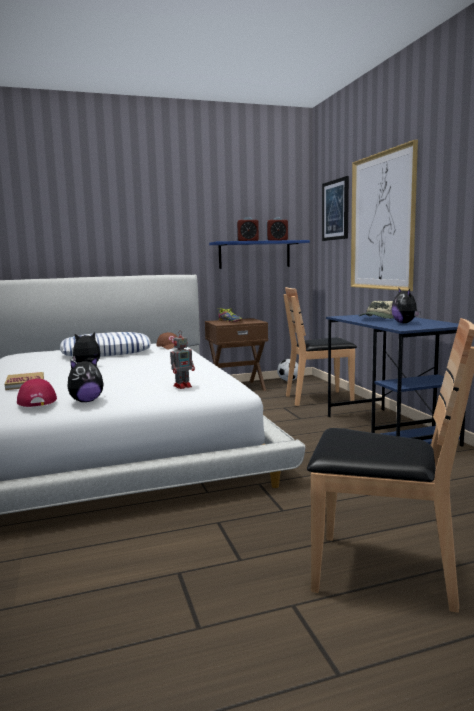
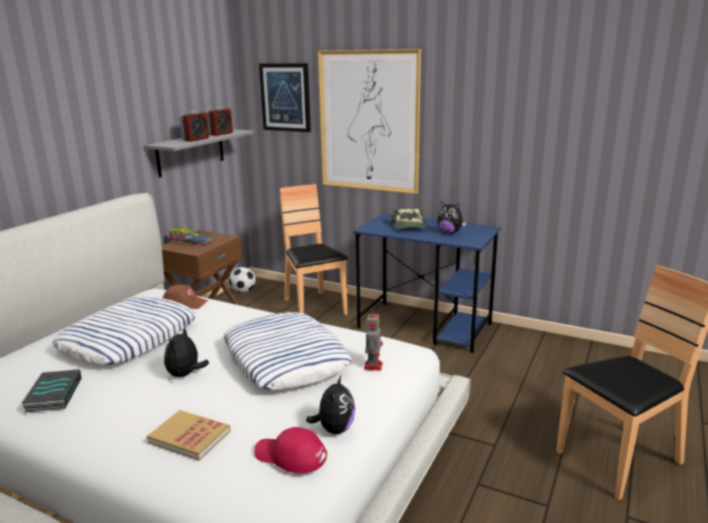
camera: 45 degrees left, 10 degrees up
blue shelf [209,240,310,269] -> grey shelf [145,129,254,177]
brown chair [283,287,357,406] -> brown chair turned 120 degrees clockwise [279,184,348,315]
none -> book [21,369,82,413]
none -> pillow [223,312,352,390]

